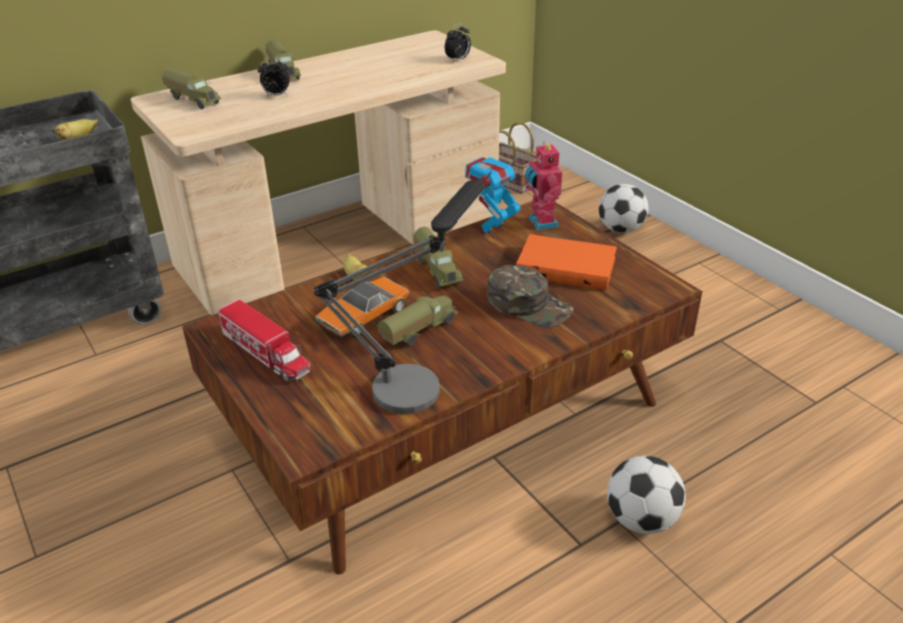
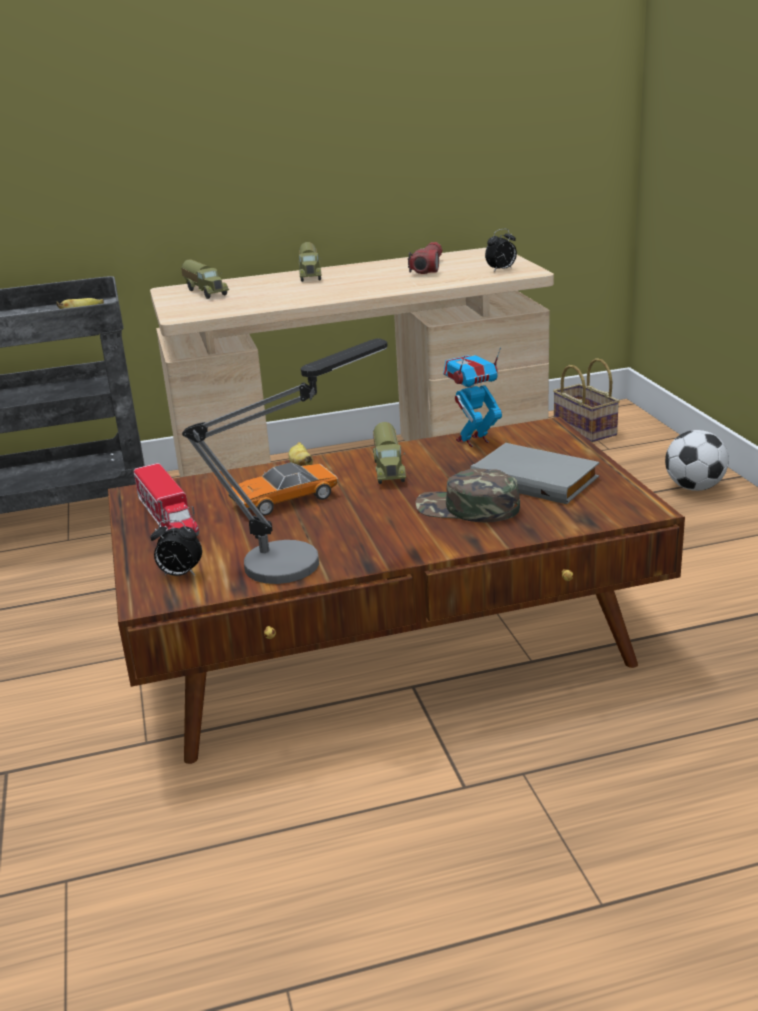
camera: 20 degrees right, 10 degrees down
alarm clock [257,57,289,97] -> alarm clock moved to [151,520,202,576]
toy truck [377,295,458,346] -> none
green cap [487,265,574,327] -> green cap turned 150 degrees clockwise [415,469,520,522]
orange book [516,234,617,290] -> grey book [470,443,599,504]
toy robot [525,142,562,230] -> none
football [607,456,686,534] -> none
none -> flashlight [408,242,442,274]

